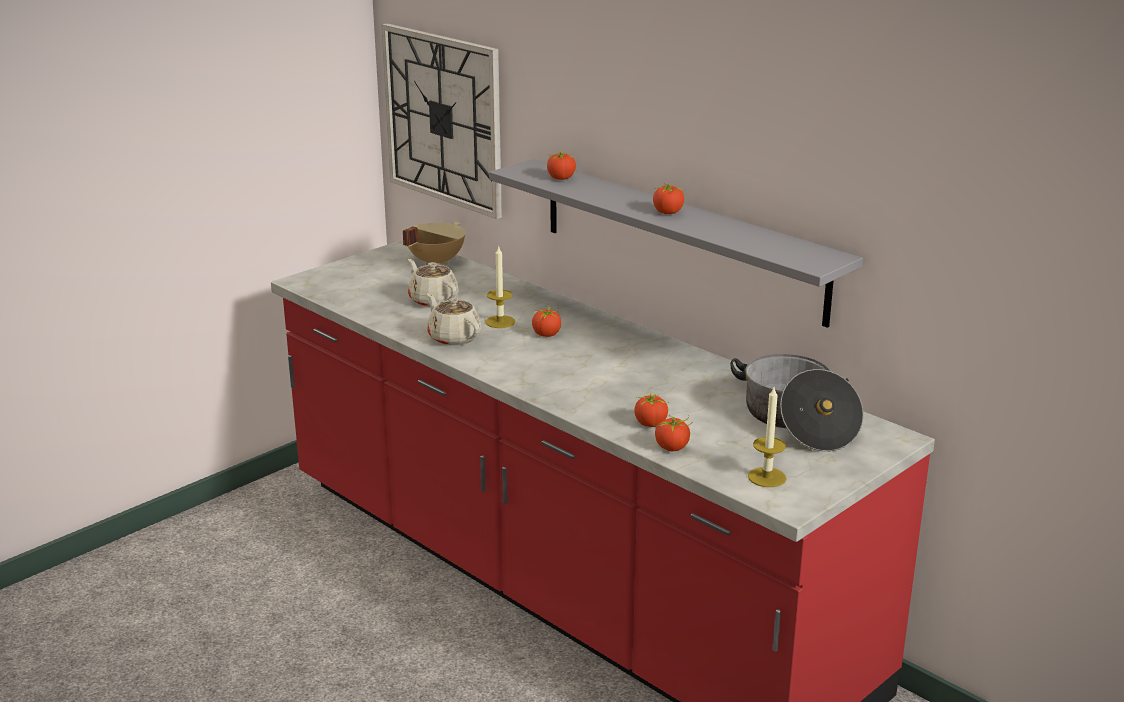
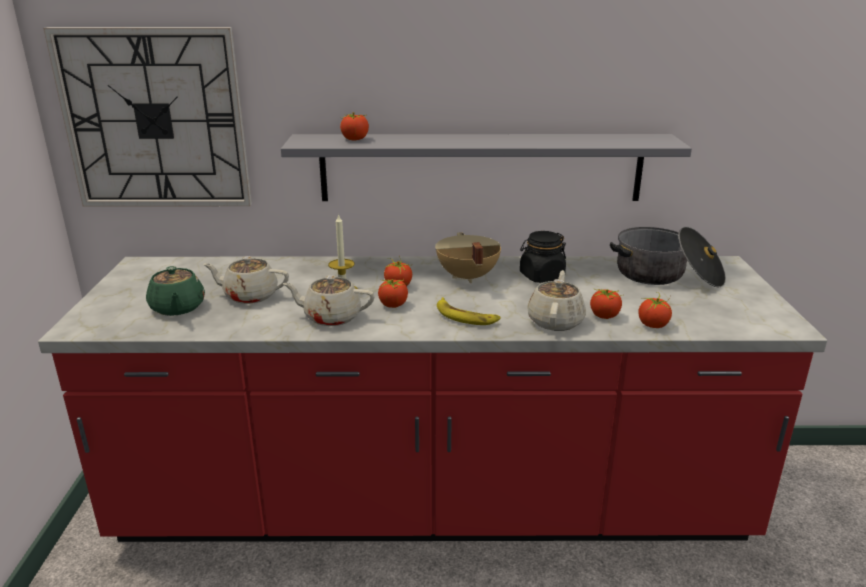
camera: 45 degrees left, 0 degrees up
beige cooking pot [403,222,465,265] -> beige cooking pot moved to [435,232,501,283]
tomato [653,183,684,214] -> tomato moved to [378,279,408,308]
candle [748,387,786,487] -> none
none -> green teapot [146,266,205,316]
none -> banana [437,297,501,325]
none -> black jar [520,231,566,283]
none -> beige teapot [527,270,586,331]

